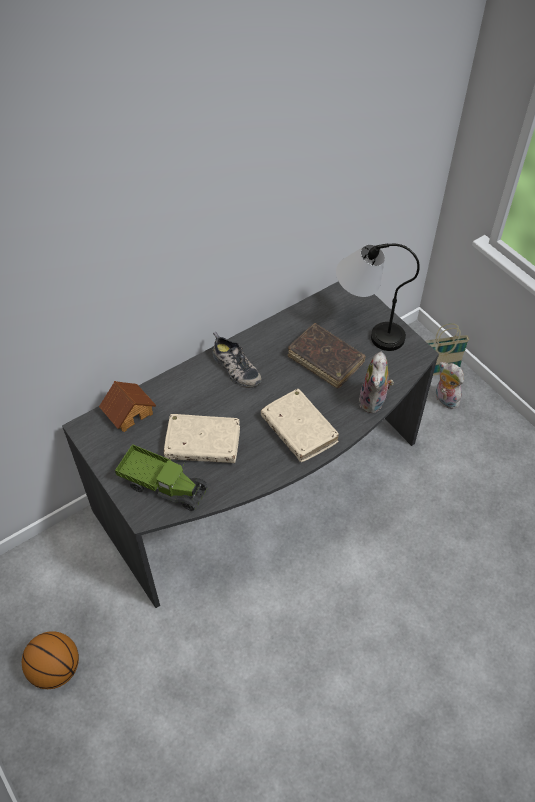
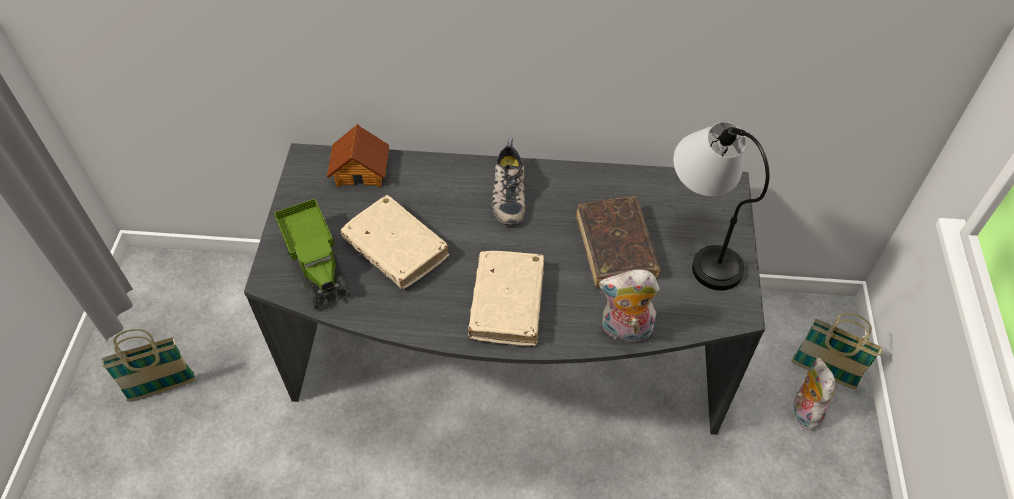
camera: 40 degrees right, 0 degrees up
basketball [22,631,79,689] -> basket [101,329,195,402]
plush toy [359,352,394,413] -> plush toy turned 45 degrees clockwise [599,270,660,342]

